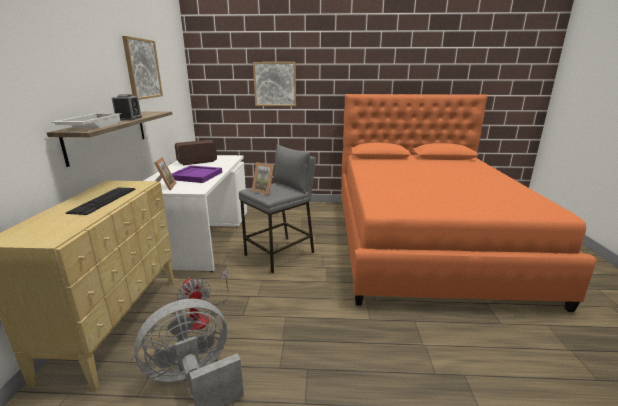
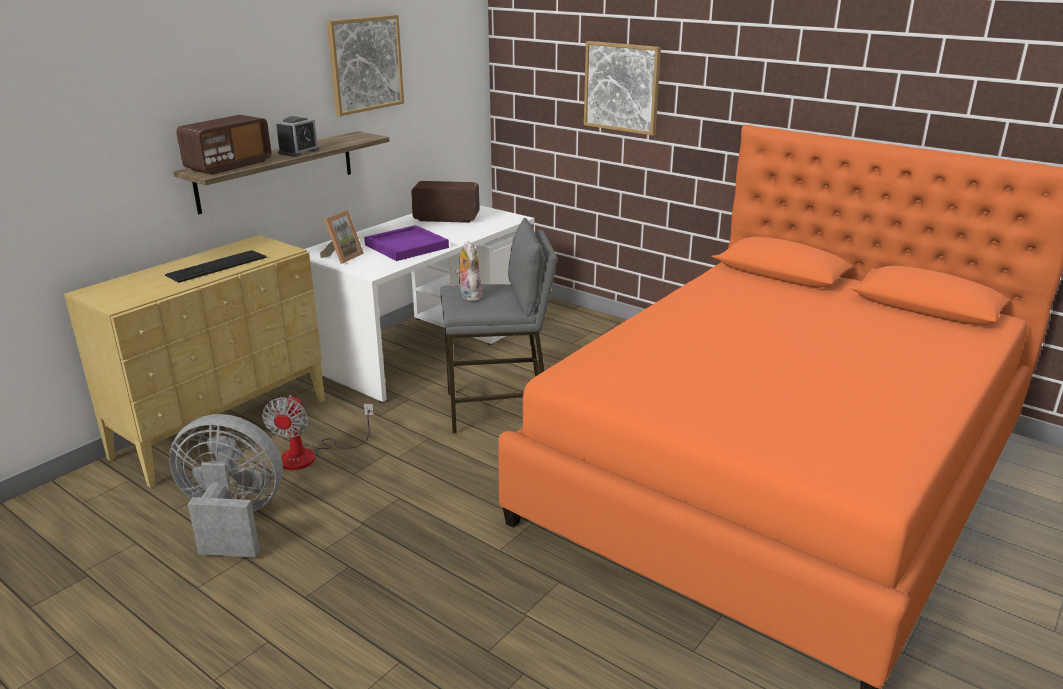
camera: 35 degrees right, 5 degrees up
white tray [52,113,121,128] -> radio [176,115,271,175]
picture frame [252,162,274,195] -> plush toy [456,240,483,301]

